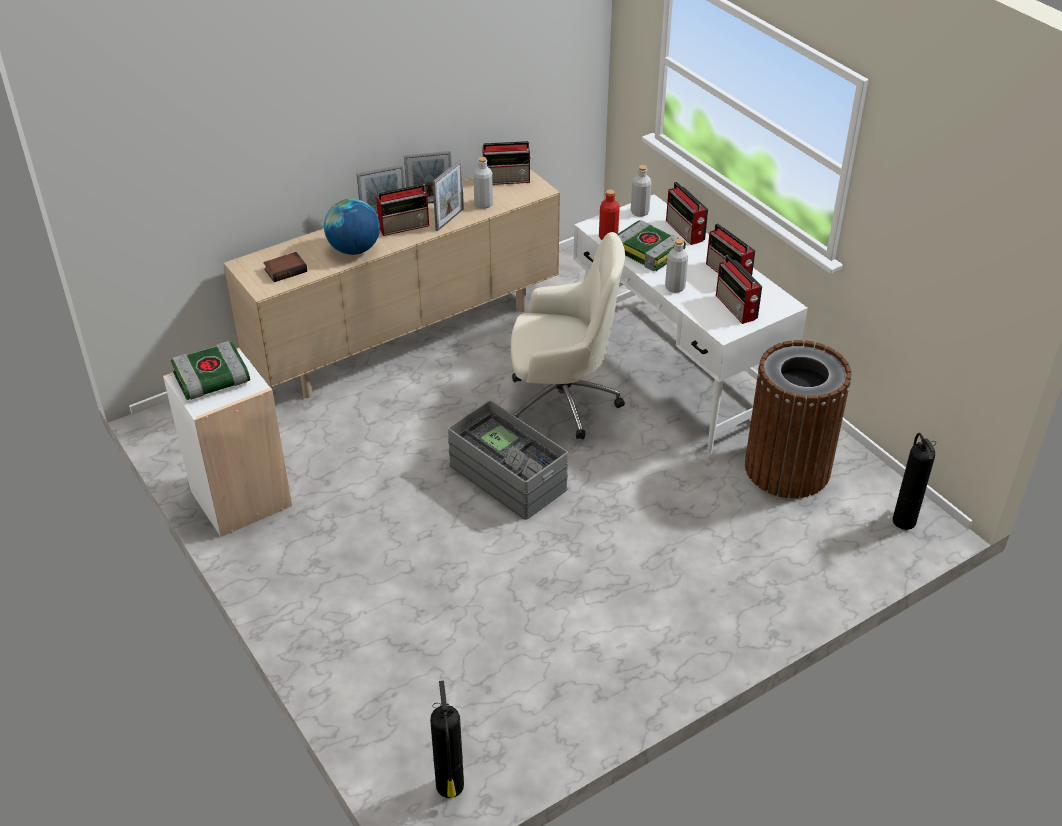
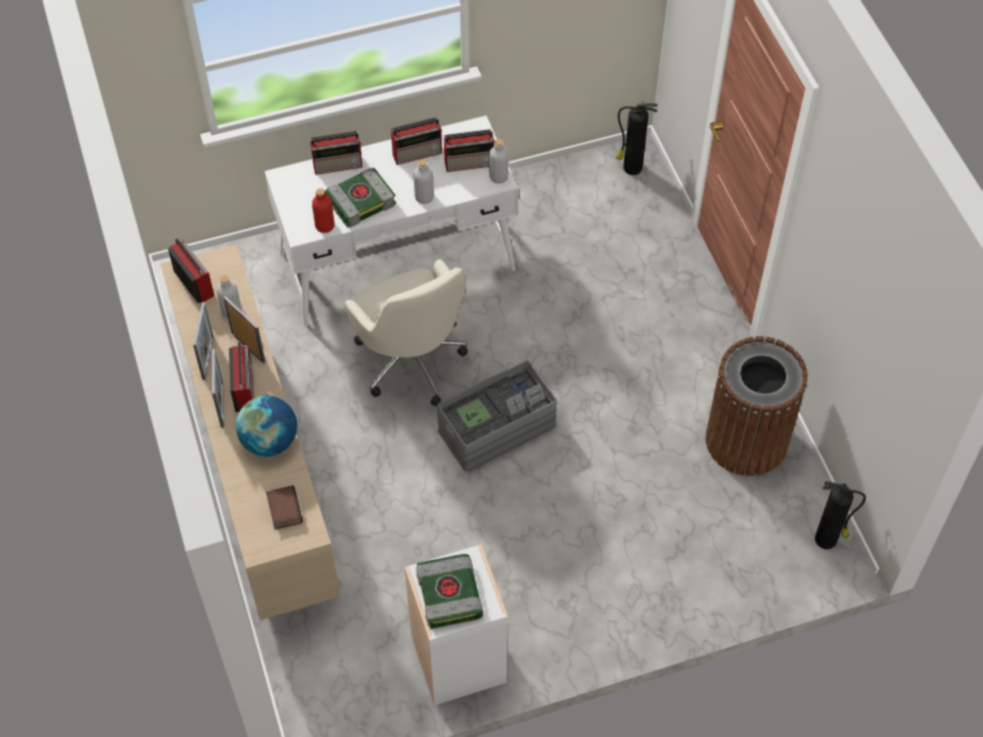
camera: 75 degrees left, 15 degrees up
radio [482,141,532,185] -> radio turned 45 degrees counterclockwise [168,238,214,303]
beige office chair [511,232,625,439] -> beige office chair turned 135 degrees clockwise [345,259,468,406]
grey bottle [631,165,652,217] -> grey bottle moved to [489,139,509,184]
brown trash can [745,340,852,498] -> brown trash can moved to [705,336,808,476]

